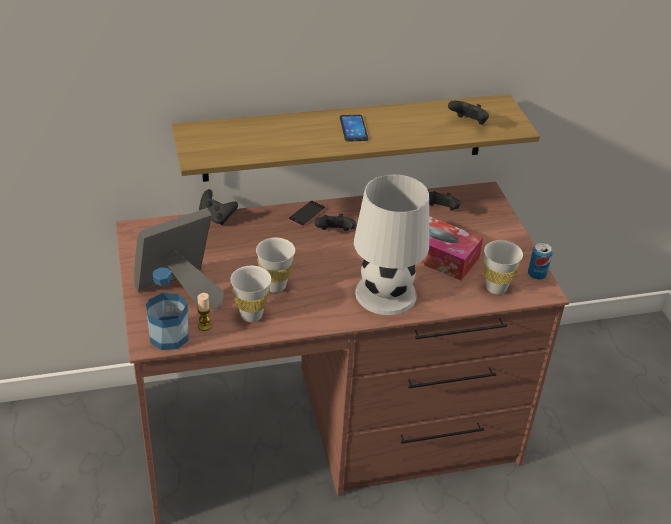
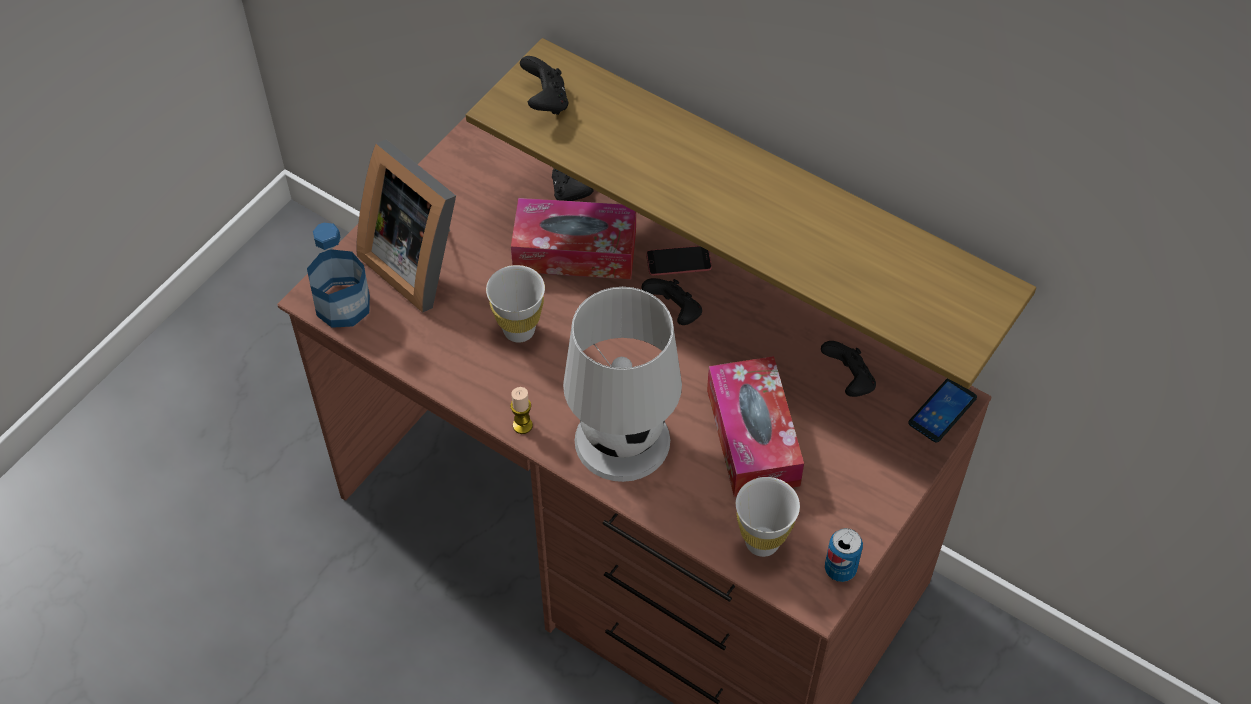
camera: 50 degrees right, 15 degrees up
picture frame [134,208,224,310] -> picture frame turned 150 degrees counterclockwise [356,139,456,313]
candle [197,293,212,331] -> candle moved to [510,387,533,434]
white cup [230,266,271,322] -> none
phone [340,115,368,142] -> phone moved to [908,378,977,443]
black game controller [448,101,489,125] -> black game controller moved to [520,56,568,115]
none -> tissue box [511,198,636,279]

